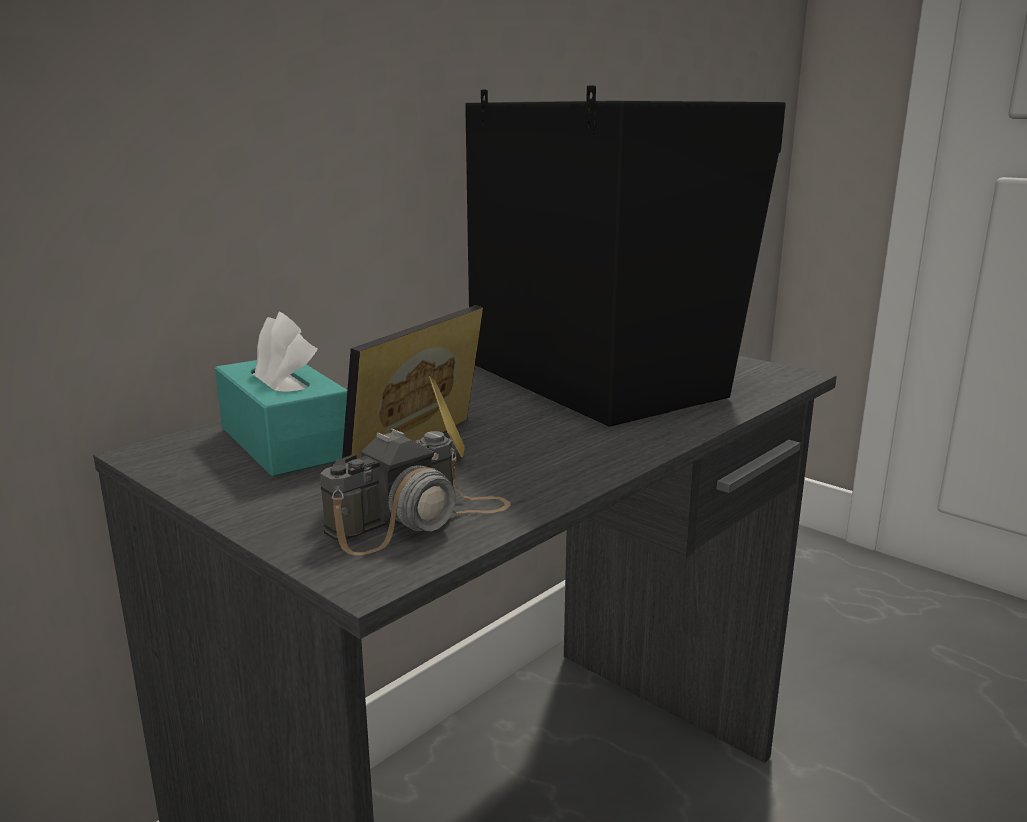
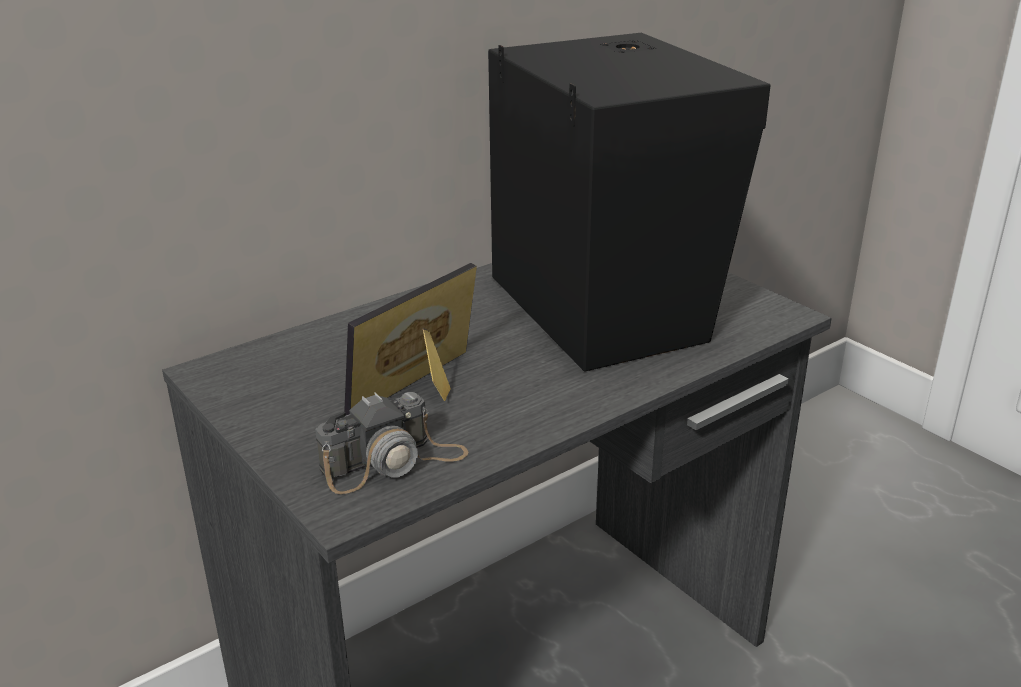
camera: 10 degrees right, 10 degrees up
turquoise tissue box [215,312,347,476] -> none

